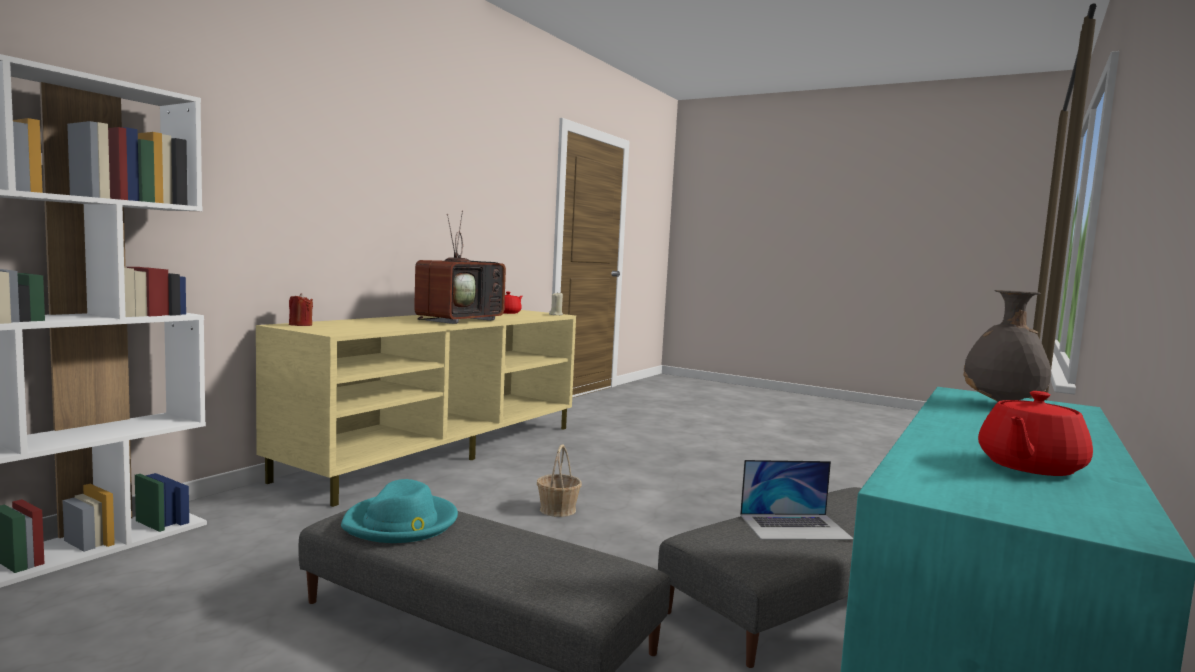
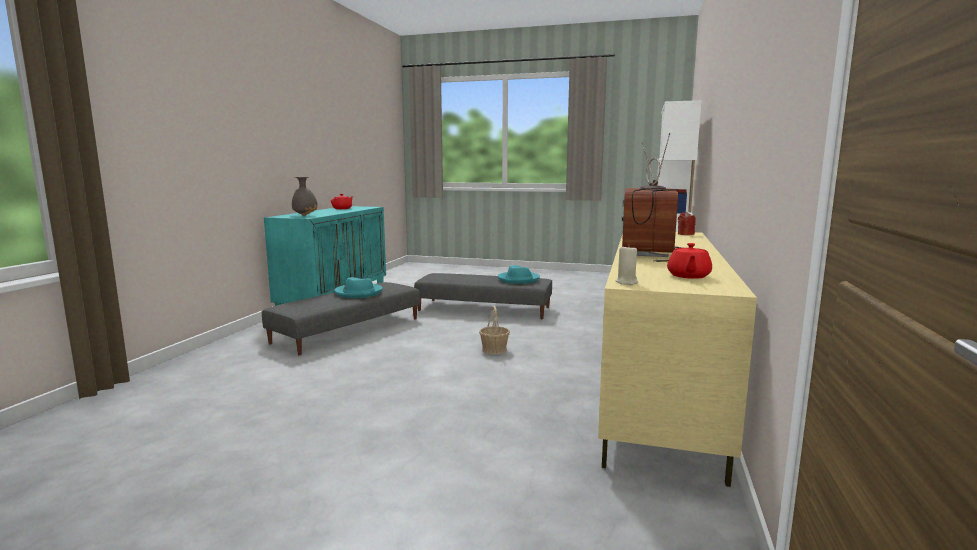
camera: 165 degrees right, 5 degrees up
laptop [740,460,854,540] -> turquoise hat [334,277,383,298]

